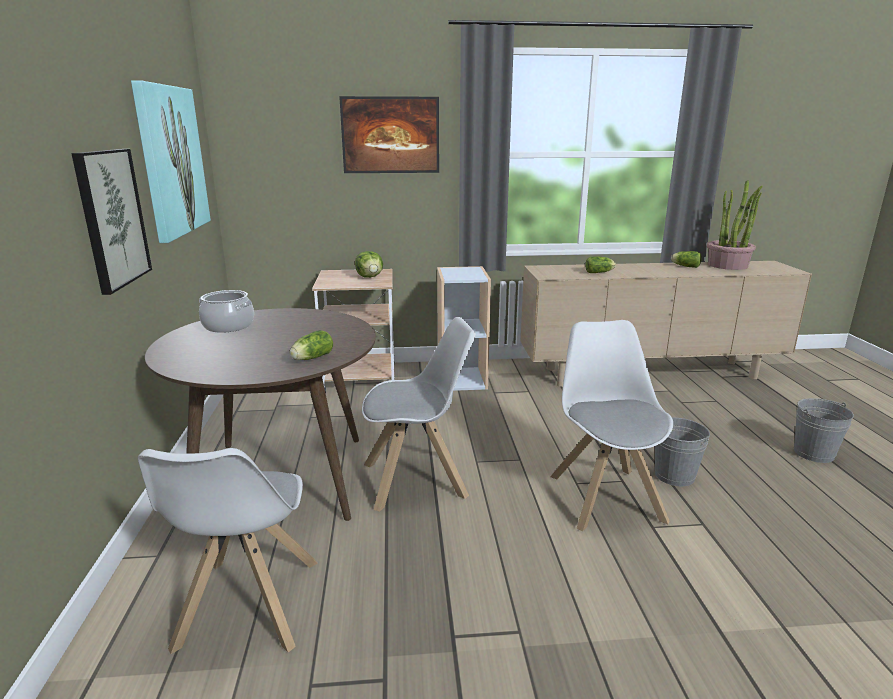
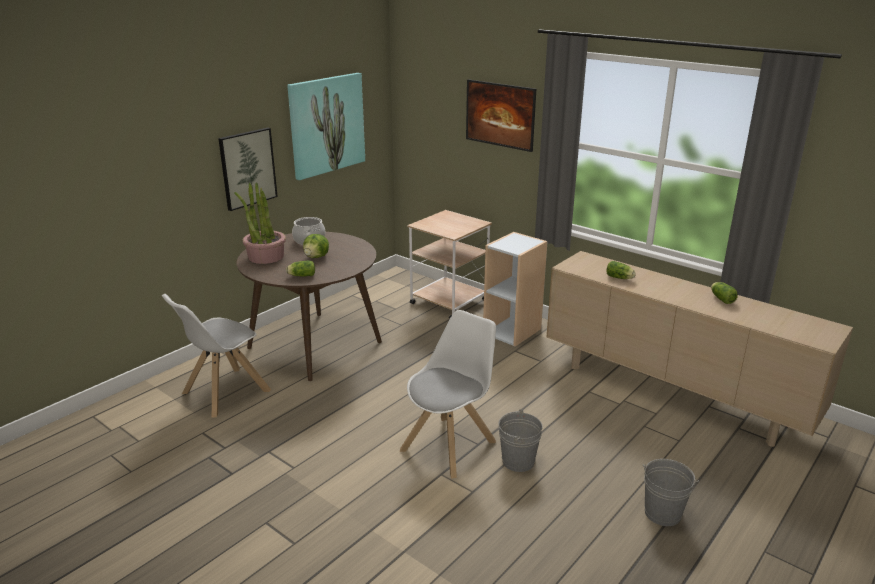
camera: 45 degrees right, 5 degrees up
lettuce [355,251,383,278] -> lettuce moved to [303,234,329,258]
chair [362,317,476,512] -> none
potted plant [707,180,763,270] -> potted plant moved to [234,182,286,264]

